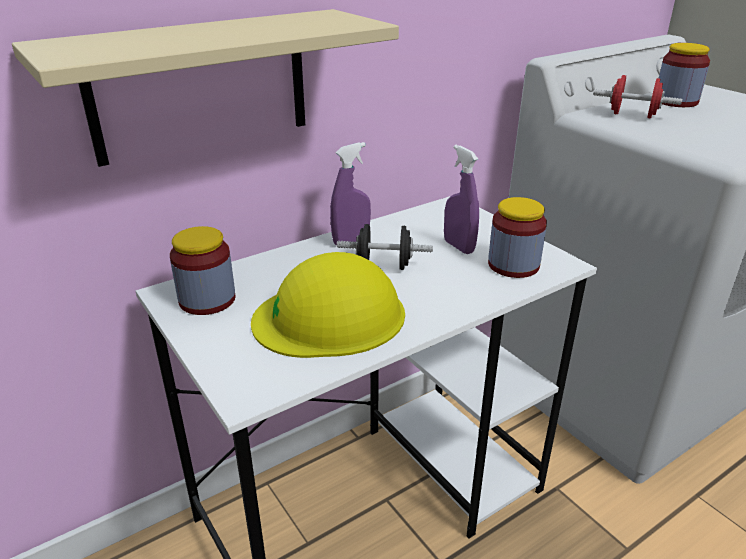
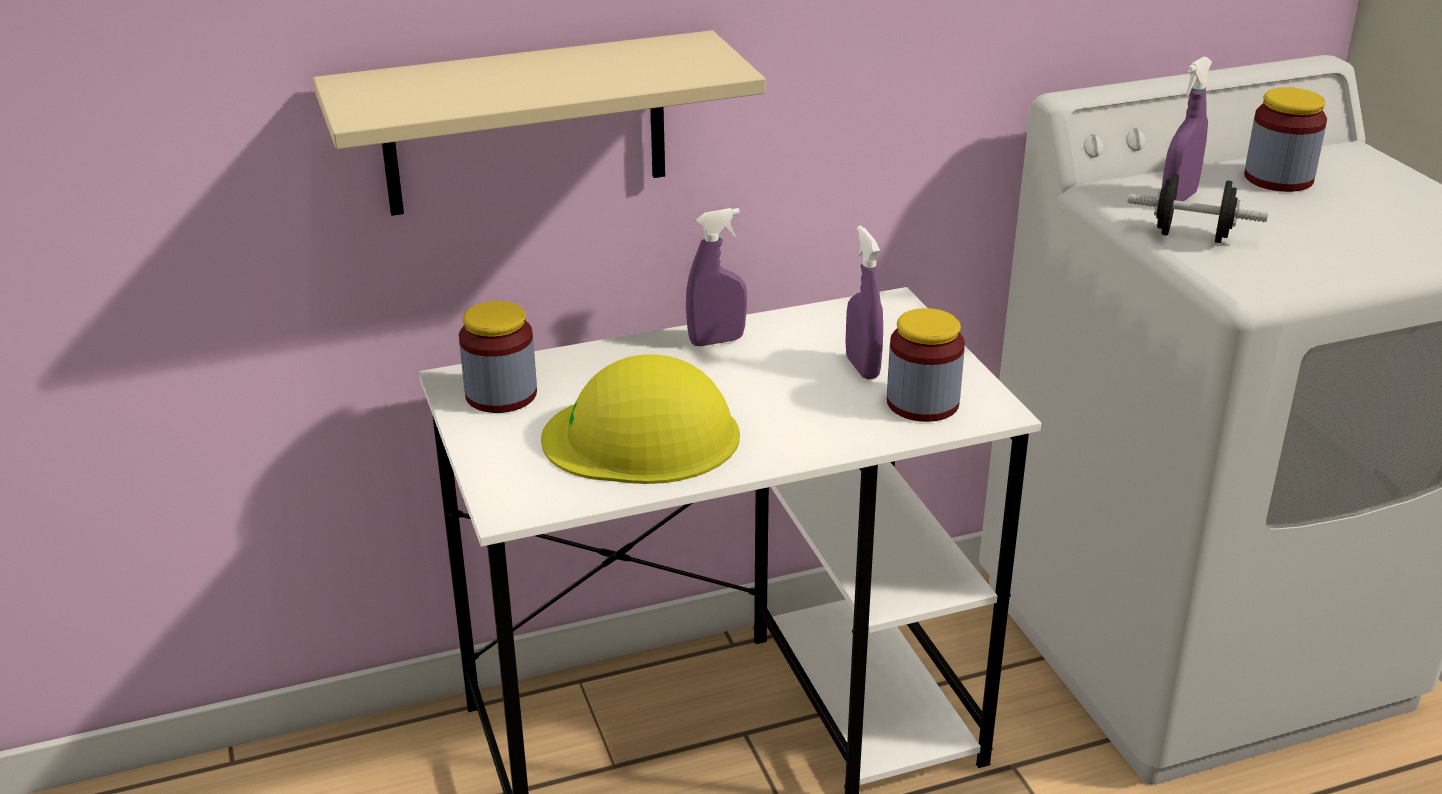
camera: 15 degrees right, 0 degrees up
black dumbbell [337,224,433,270] -> black dumbbell moved to [1128,173,1268,243]
red dumbbell [593,75,682,118] -> purple spray bottle [1162,57,1212,201]

